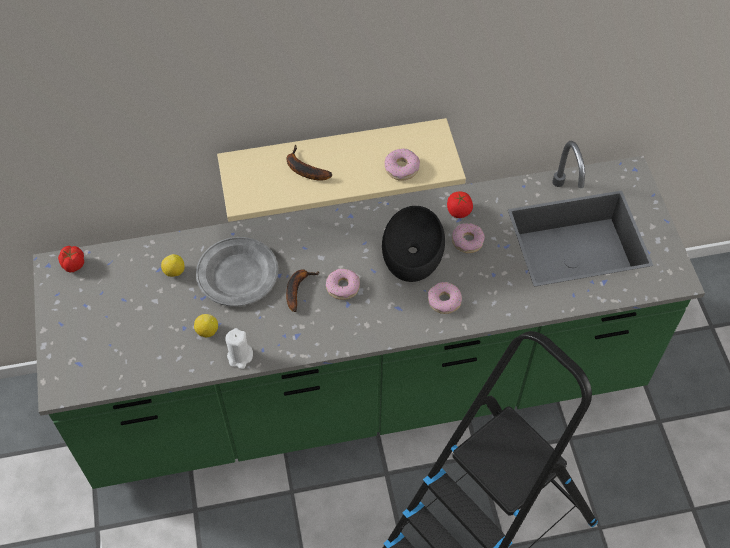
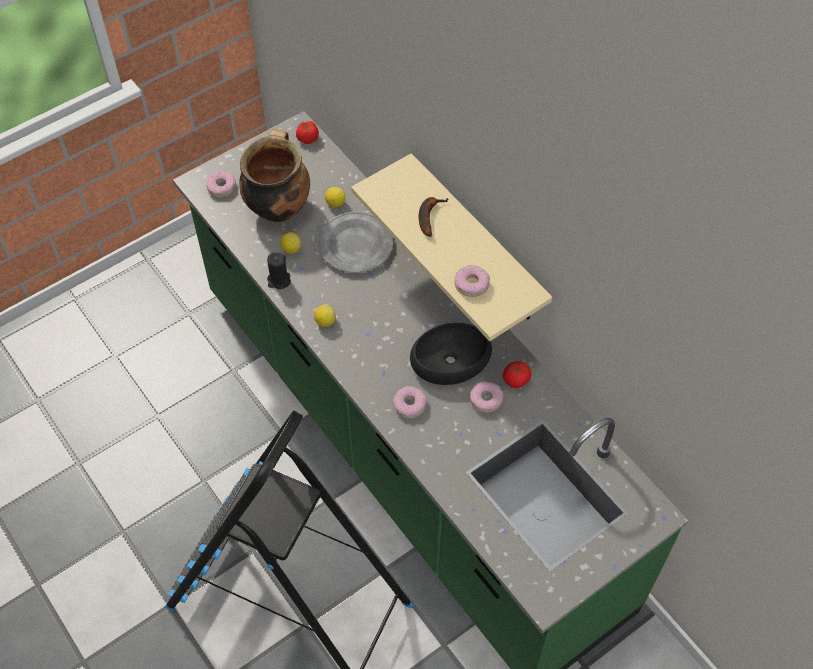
camera: 65 degrees right, 0 degrees up
white candle [225,328,253,369] -> black candle [267,252,291,289]
banana [286,269,319,312] -> none
donut [326,269,360,300] -> donut moved to [206,171,236,197]
none -> cooking pot [239,129,310,222]
none -> lemon [314,305,336,327]

